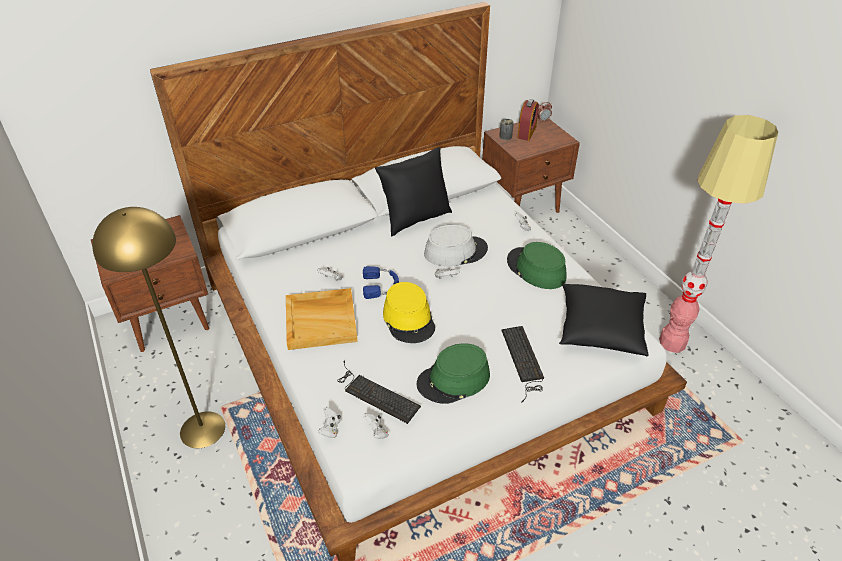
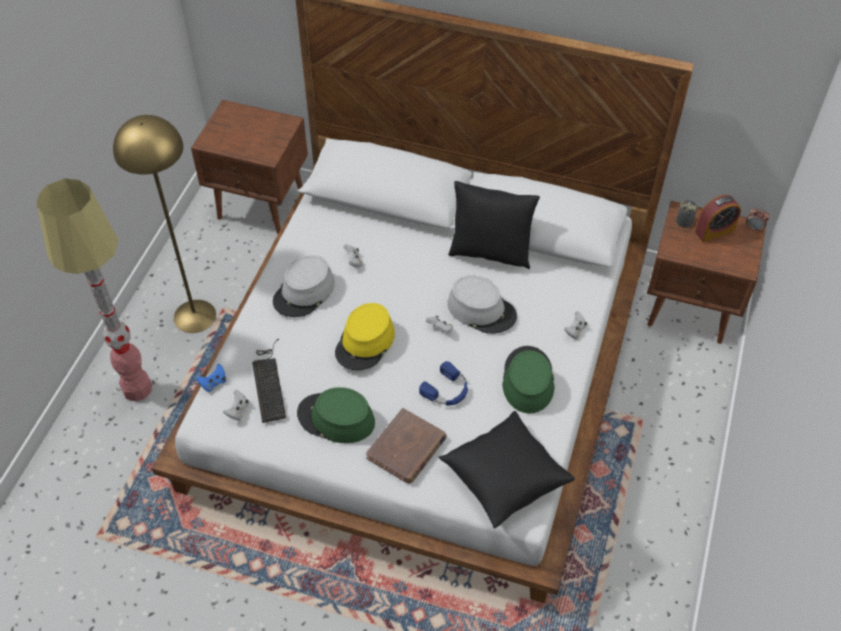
camera: 45 degrees right, 10 degrees up
beige tray [286,288,358,350] -> grey hat [273,255,335,317]
white game controller [318,407,341,438] -> blue game controller [196,364,226,392]
blue headphones [363,266,399,299] -> blue headphones moved to [419,361,468,406]
keyboard [501,326,544,402] -> brown book [366,408,447,484]
floor lamp [659,115,778,353] -> floor lamp moved to [37,179,152,401]

